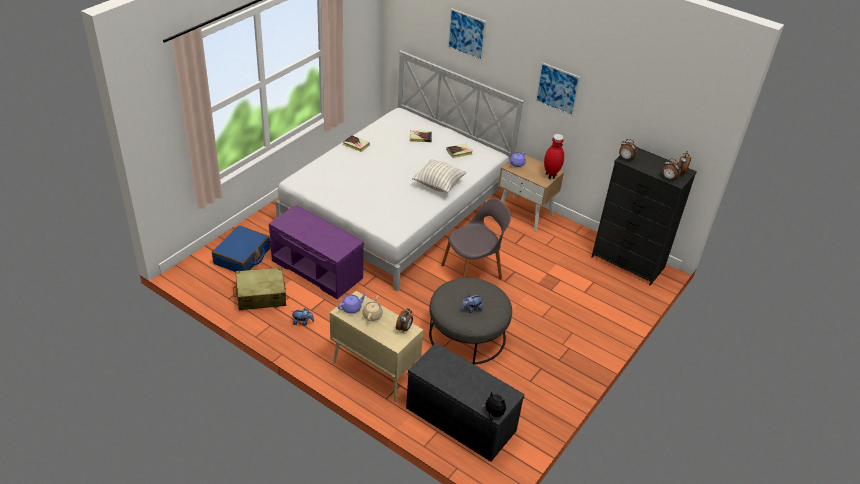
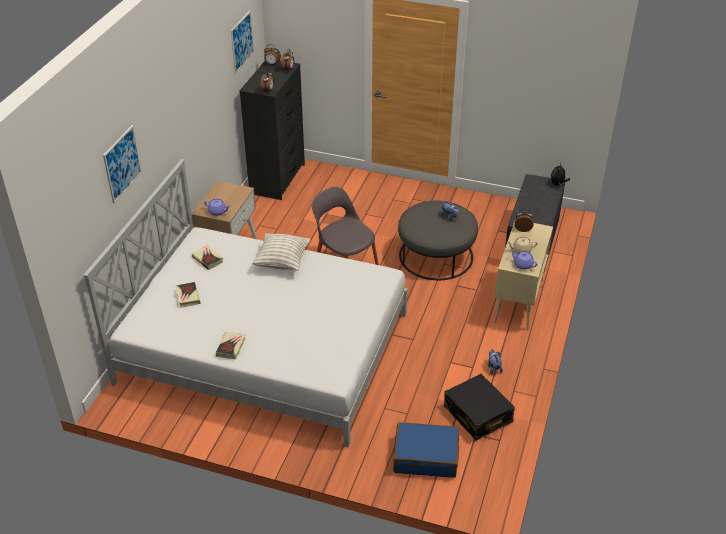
camera: 105 degrees left, 0 degrees up
beige suitcase [233,267,286,310] -> black suitcase [444,374,515,440]
purple bench [269,205,364,299] -> none
picture [535,62,581,117] -> picture moved to [231,10,254,74]
red vase [544,134,564,179] -> none

